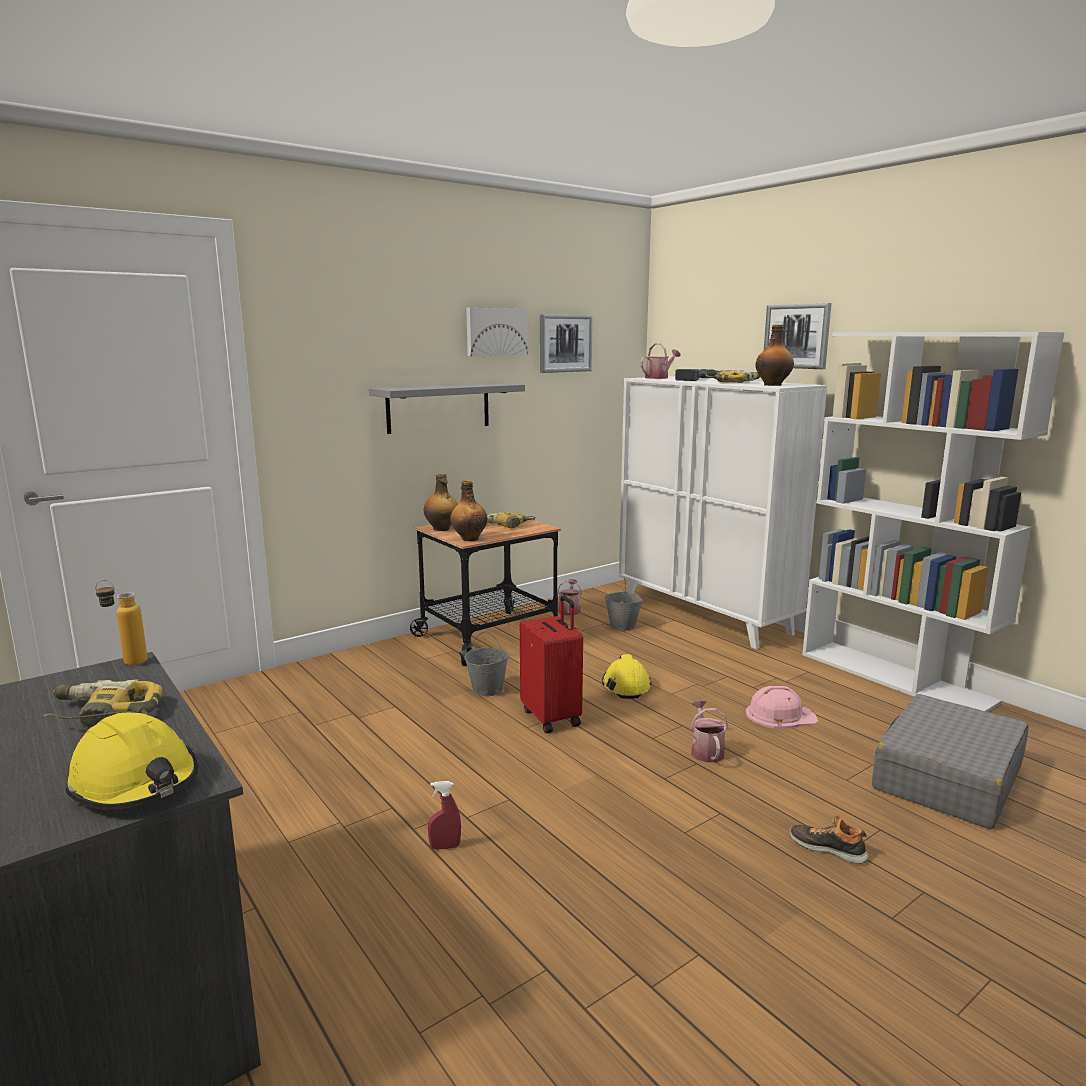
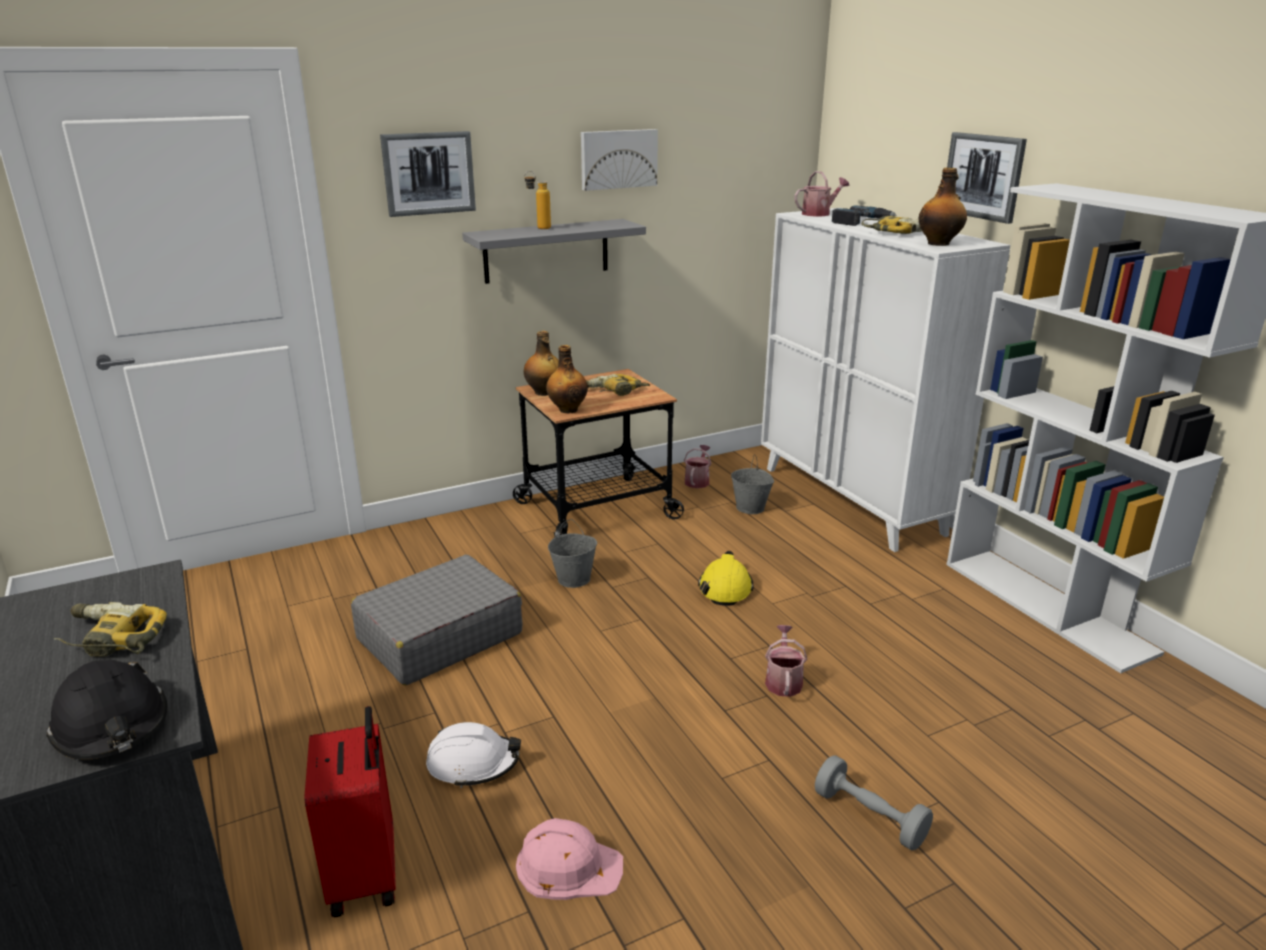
camera: 10 degrees right, 10 degrees up
yellow hard hat [66,712,198,810] -> black hard hat [46,660,167,760]
bottle [95,580,148,666] -> bottle moved to [524,171,551,229]
red spray bottle [428,781,461,850] -> white hard hat [426,722,521,788]
red suitcase [520,595,583,733] -> red suitcase moved to [305,706,396,917]
picture [540,314,593,373] -> picture moved to [380,131,476,217]
pink hard hat [746,686,818,729] -> pink hard hat moved to [516,818,623,900]
shoe [789,815,869,864] -> grey dumbbell [815,756,933,851]
grey suitcase [872,694,1029,829] -> grey suitcase moved to [351,555,523,685]

